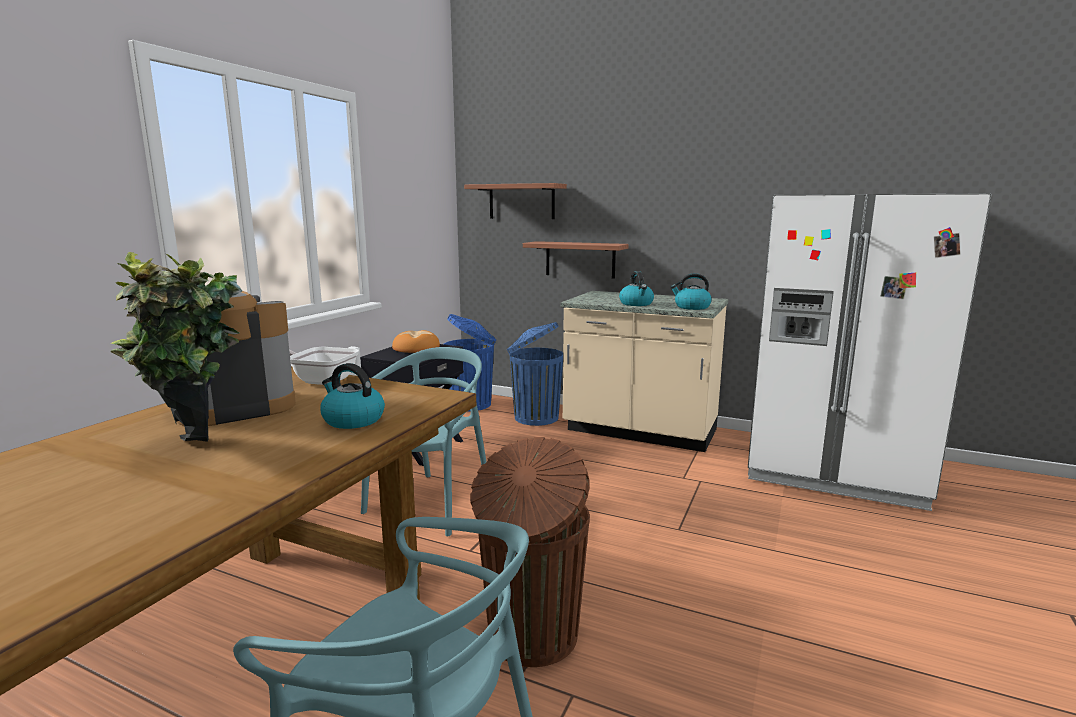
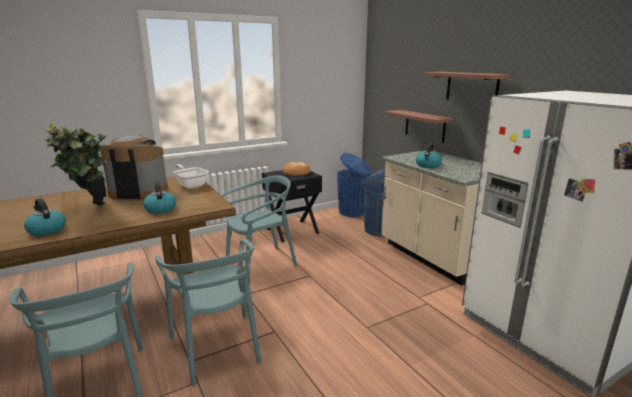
camera: 35 degrees right, 5 degrees up
shelf [464,183,567,219] -> shelf moved to [424,72,511,100]
brown trash can [470,437,590,667] -> turquoise chair [155,239,262,386]
kettle [670,273,712,310] -> kettle moved to [24,198,66,236]

